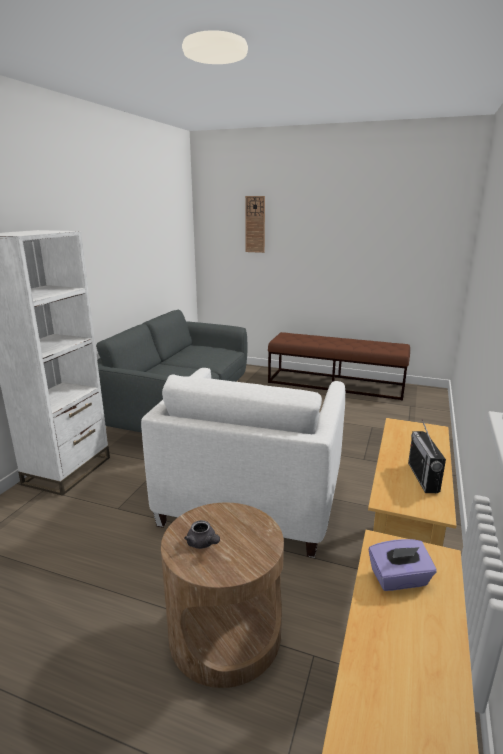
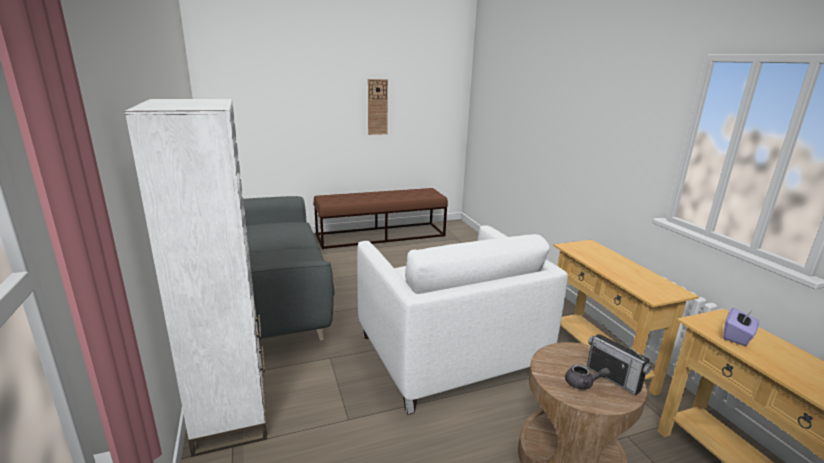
camera: 40 degrees left, 0 degrees up
wall clock [245,196,265,253] -> wall clock moved to [368,79,388,135]
radio [408,419,446,493] -> radio moved to [587,325,652,396]

